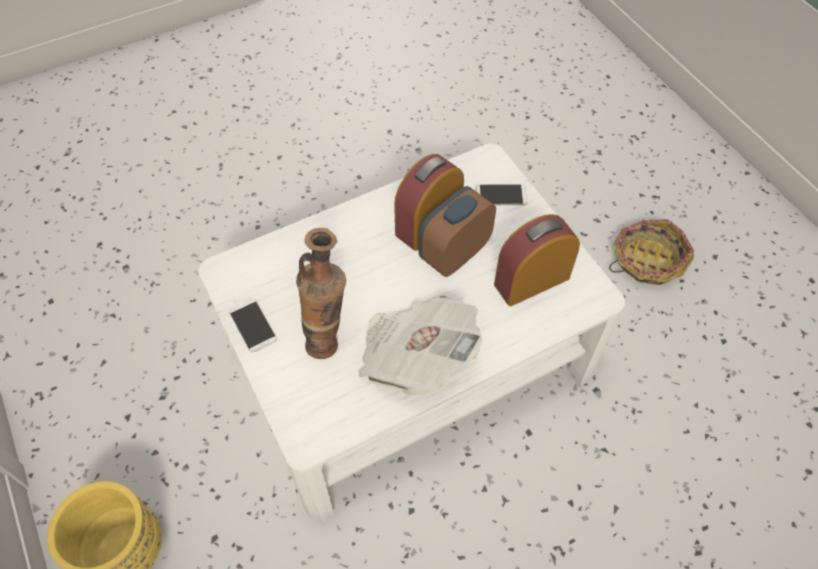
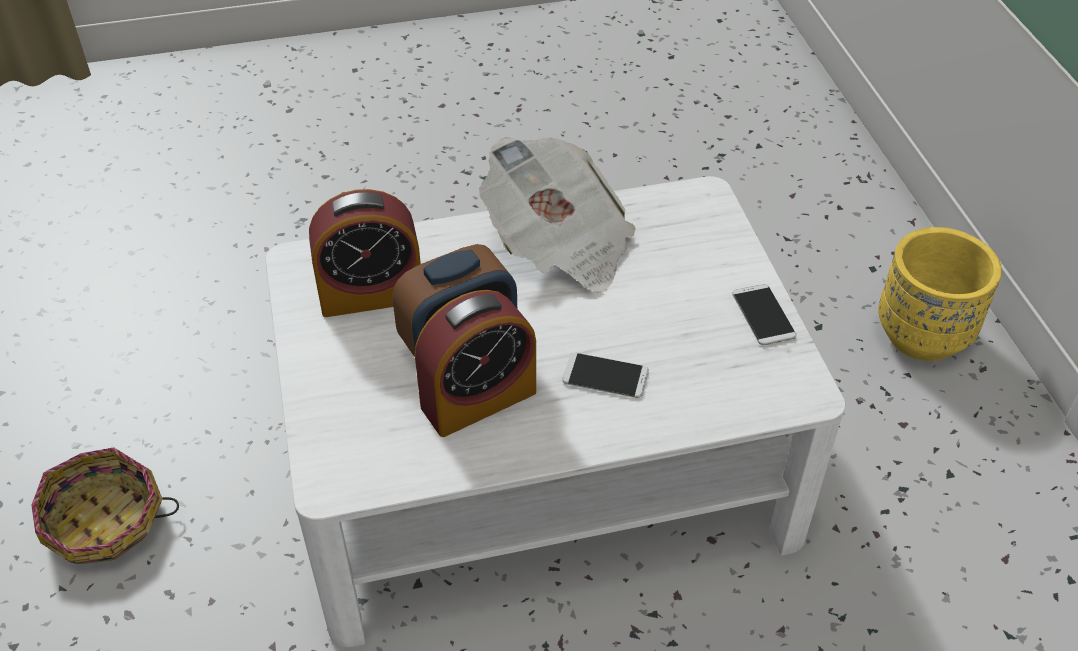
camera: 165 degrees left, 10 degrees down
vase [296,228,346,359] -> none
phone [475,184,527,205] -> phone moved to [562,353,649,398]

